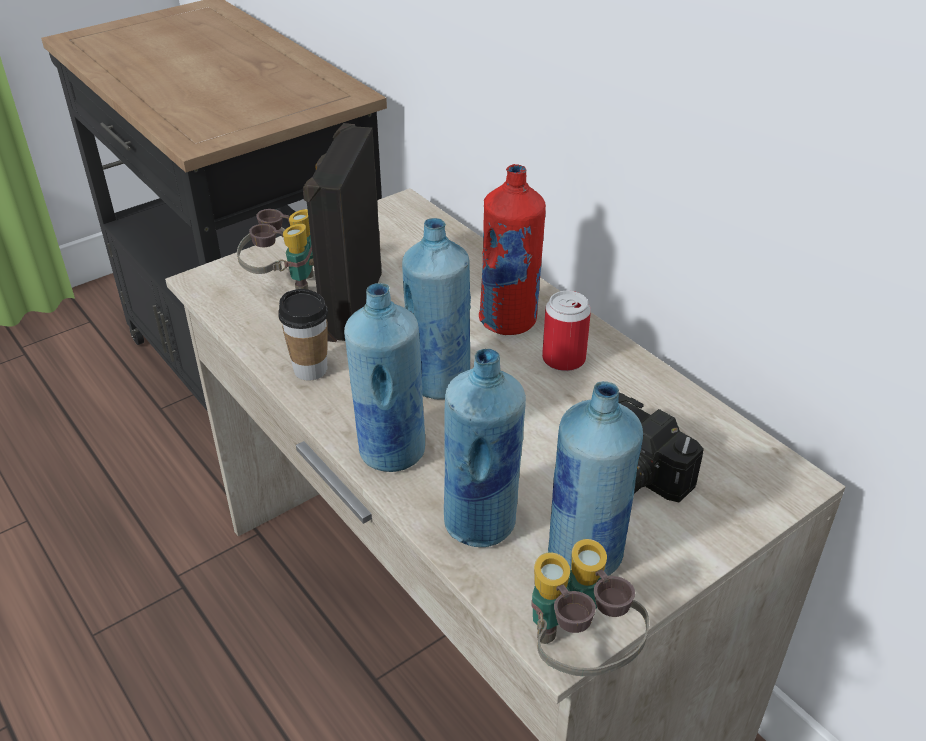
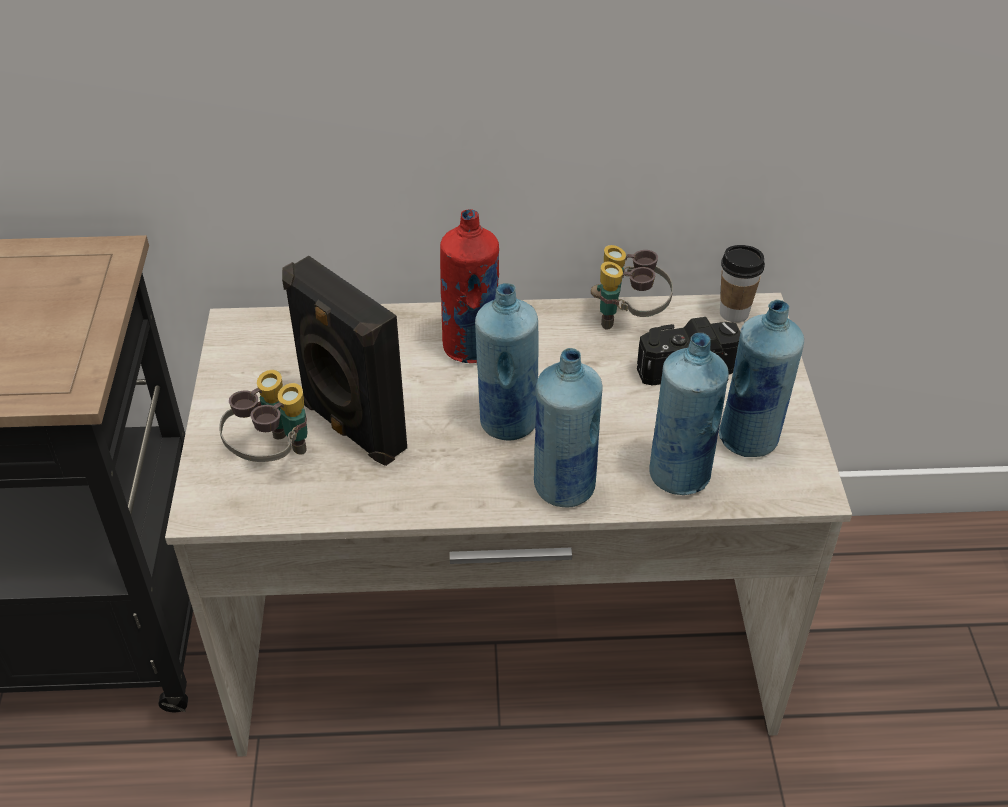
camera: 55 degrees left, 5 degrees up
cup [278,289,328,381] -> cup moved to [720,245,765,323]
binoculars [532,539,649,676] -> binoculars moved to [591,245,673,330]
can [542,291,591,371] -> none

